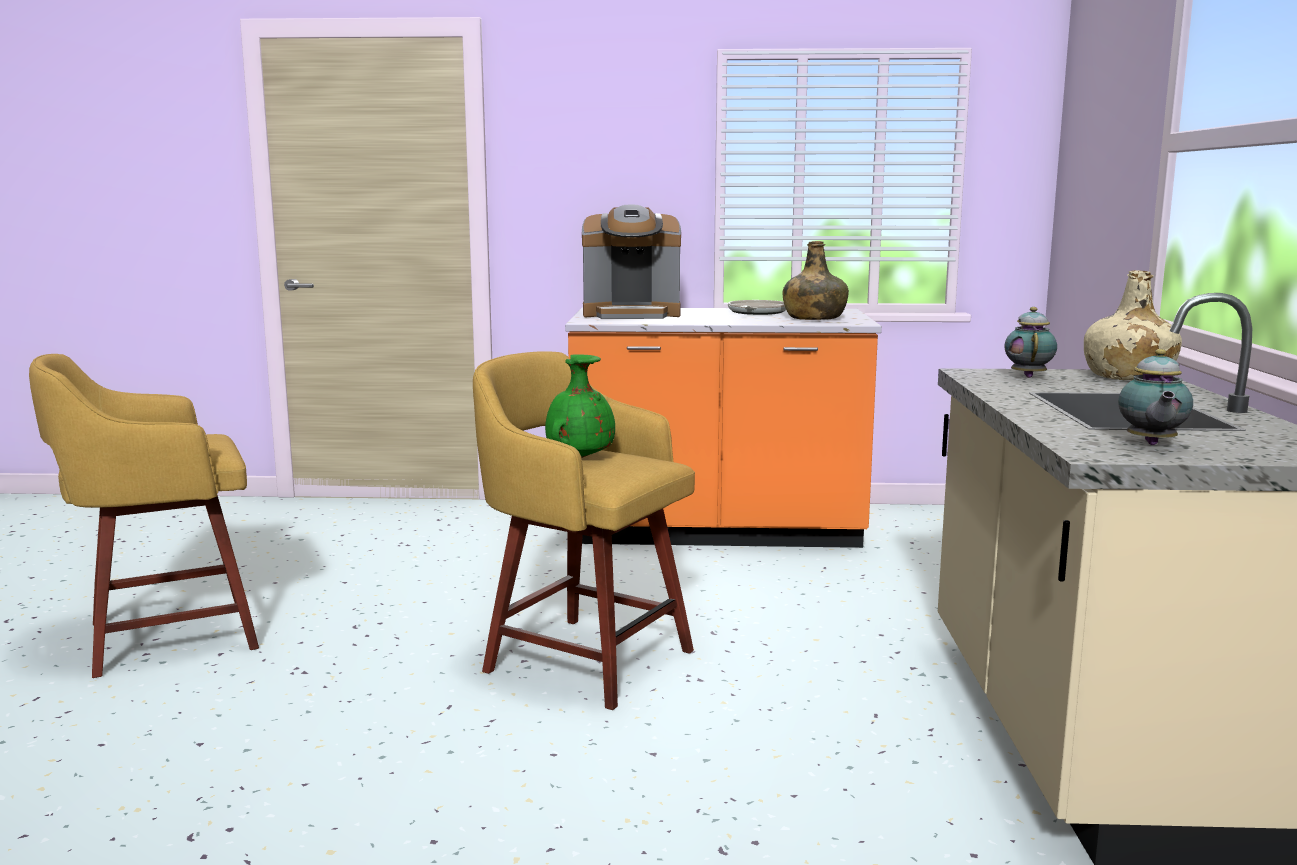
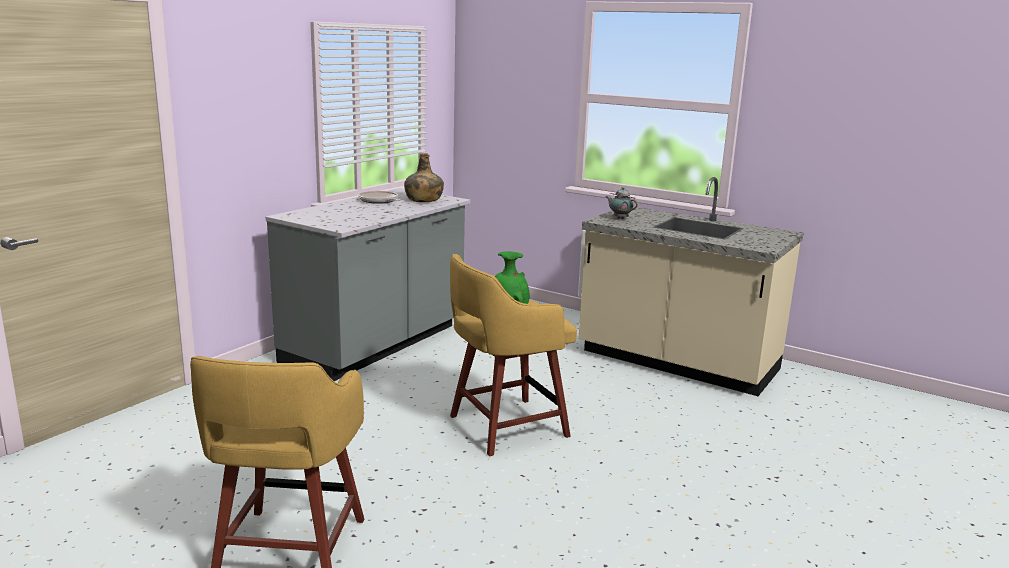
camera: 60 degrees left, 5 degrees up
orange counter [565,307,882,548] -> grey counter [266,188,471,381]
coffee machine [582,205,681,319] -> none
beige bottle [1084,270,1182,380] -> none
teapot [1118,349,1193,445] -> none

